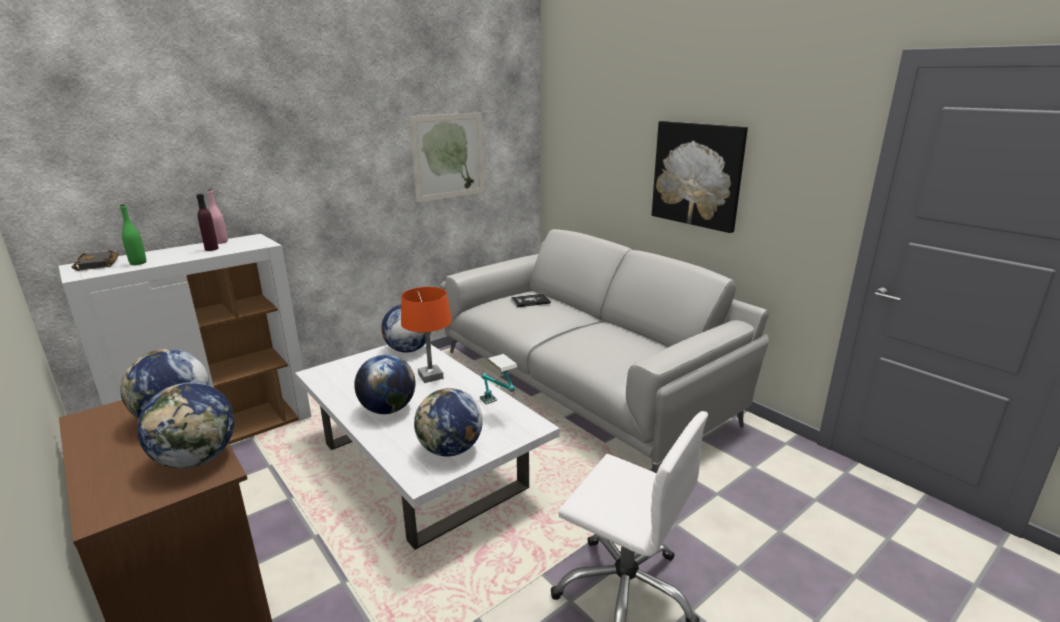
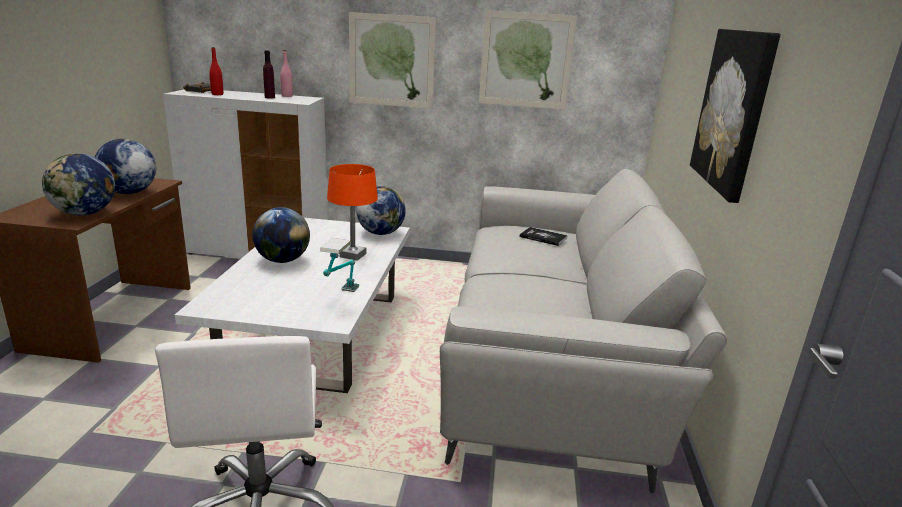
camera: 45 degrees right, 0 degrees up
green bottle [120,204,146,265] -> red bottle [209,47,223,95]
globe [414,388,483,457] -> none
none -> picture [349,12,437,109]

